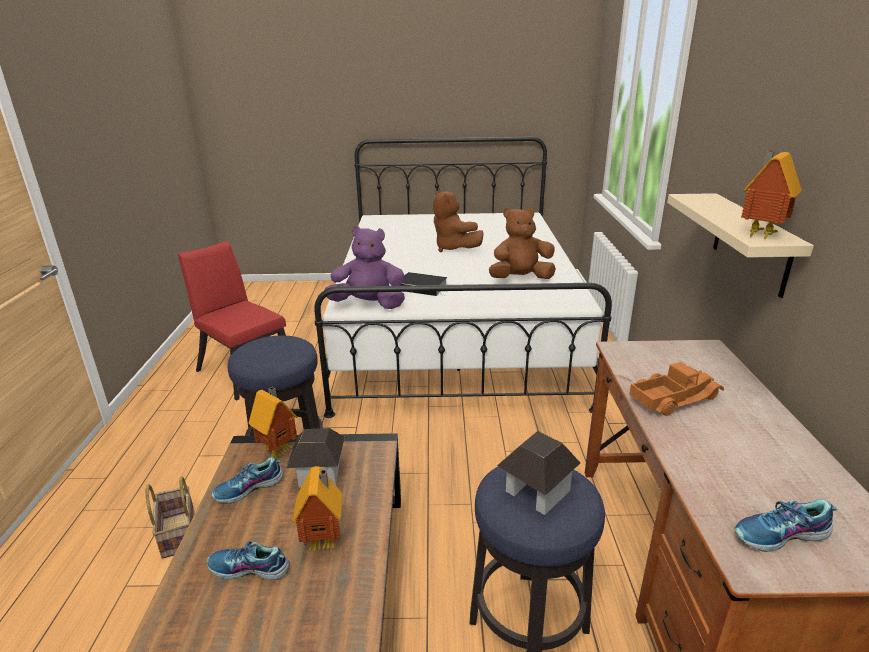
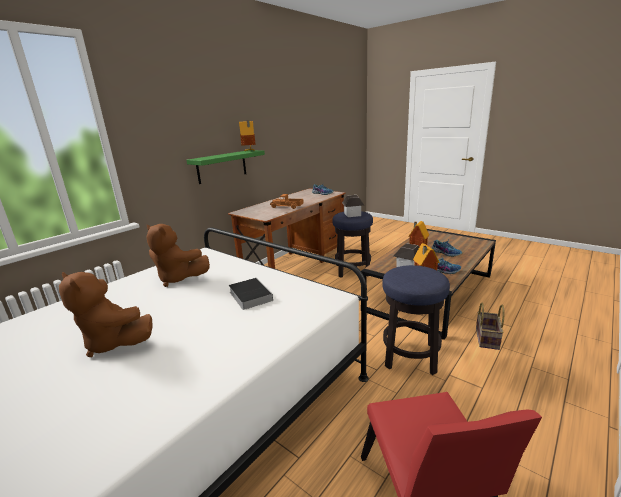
camera: 140 degrees left, 5 degrees down
purple plush toy [324,226,405,309] -> none
brown plush toy [433,191,484,252] -> brown plush toy turned 120 degrees clockwise [59,272,153,357]
beige shelf [667,193,814,298] -> green shelf [186,150,265,184]

